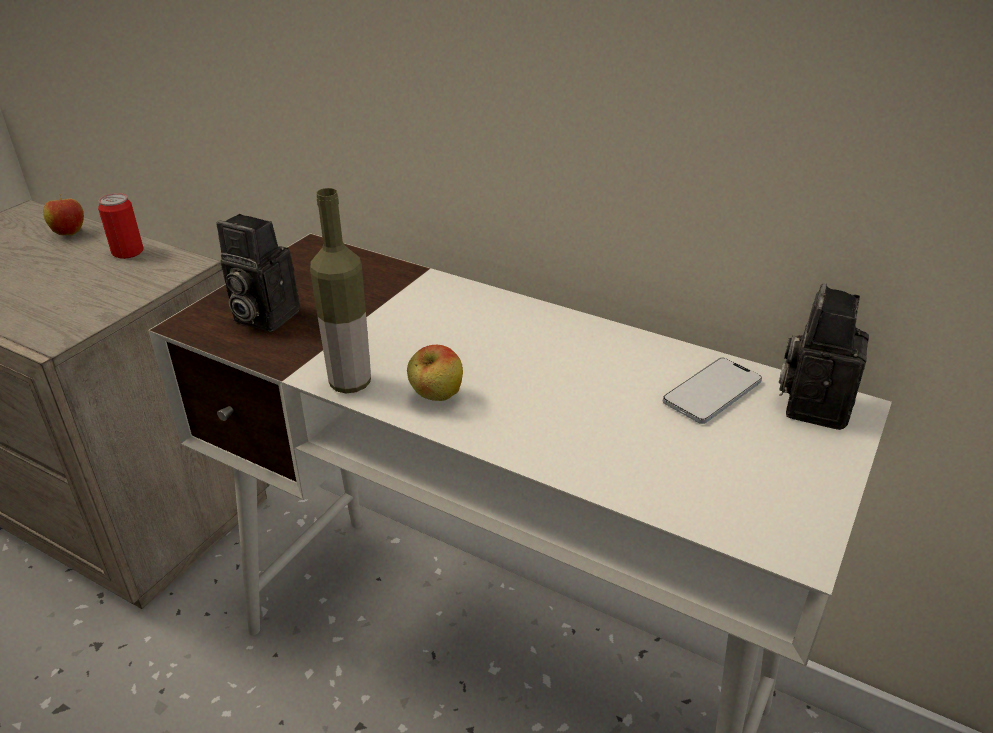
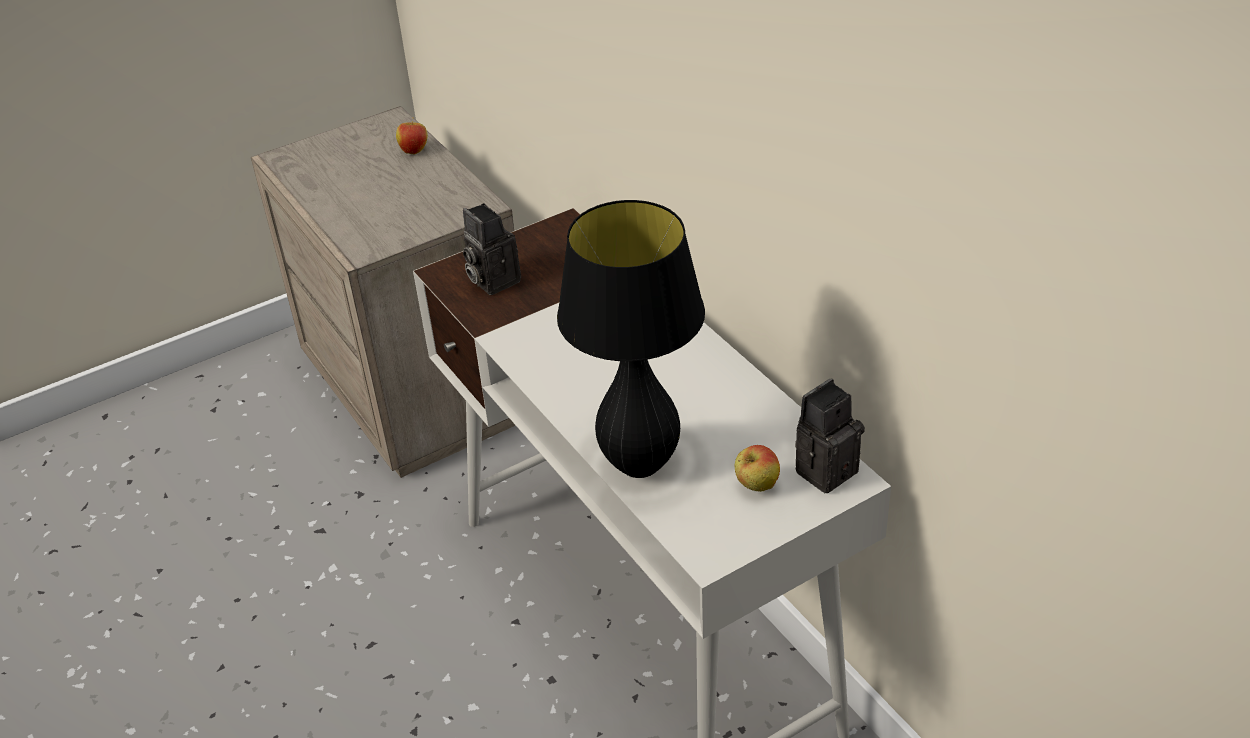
camera: 30 degrees right, 5 degrees up
can [98,193,144,259] -> none
bottle [310,188,371,393] -> none
apple [407,345,463,401] -> apple moved to [735,445,780,492]
phone [663,358,762,424] -> none
none -> black table lamp [557,200,705,478]

